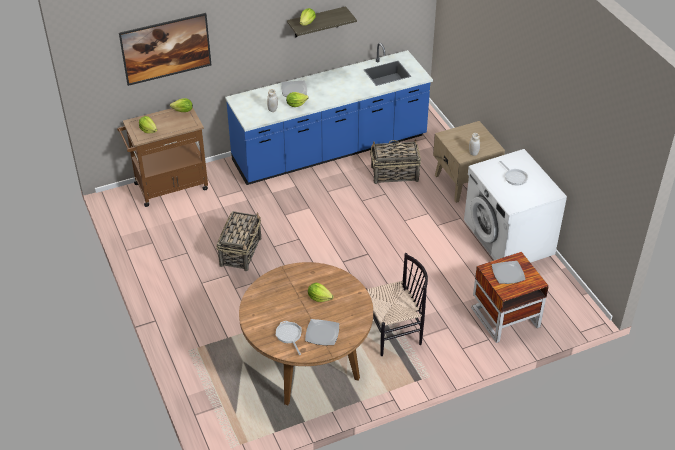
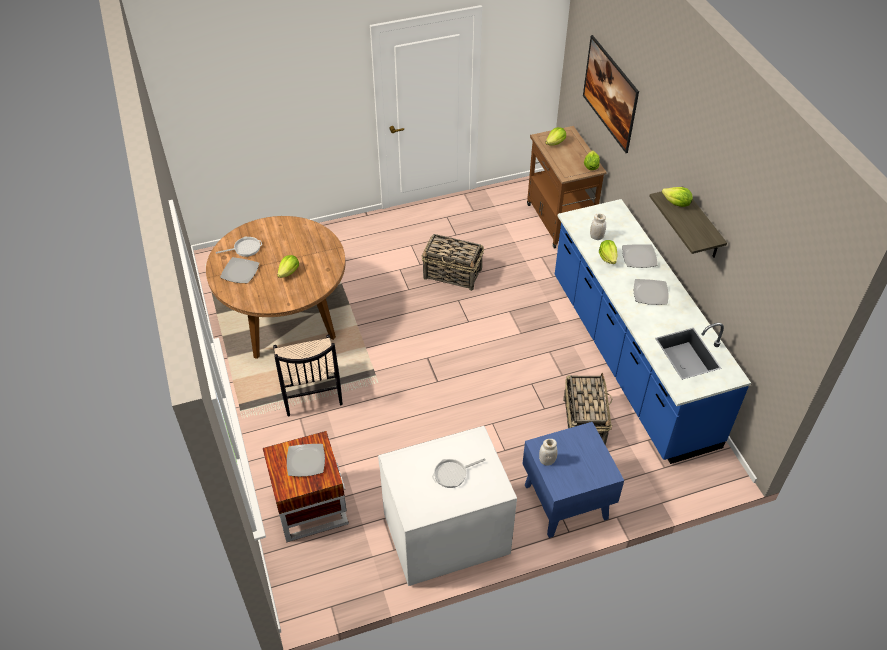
camera: 95 degrees right, 5 degrees up
beige nightstand [433,121,505,203] -> blue nightstand [522,422,624,538]
none -> plate [634,279,668,305]

